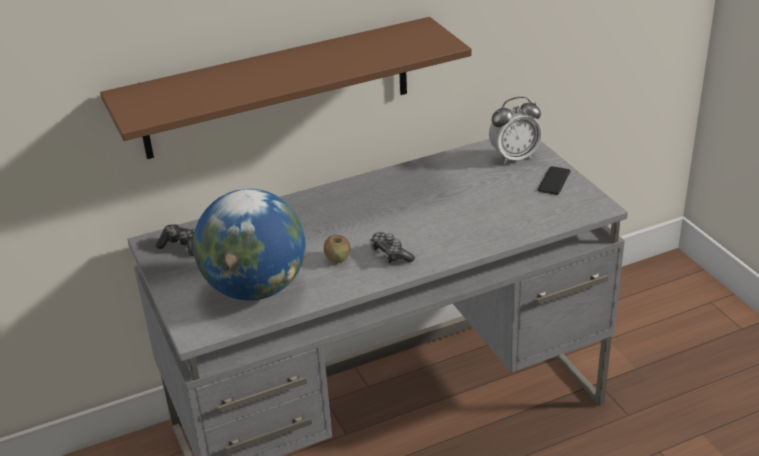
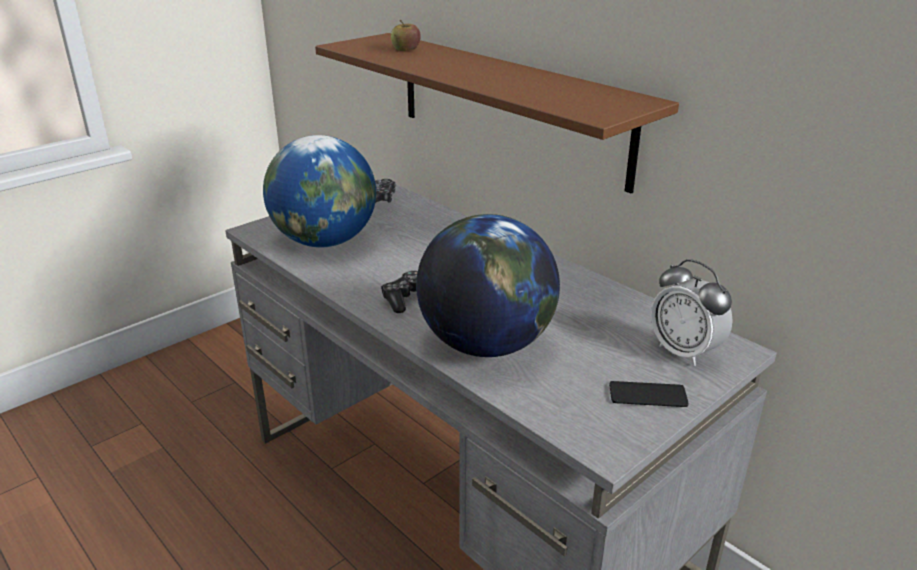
camera: 70 degrees right, 5 degrees down
apple [324,235,350,263] -> apple moved to [391,20,421,51]
none -> globe [416,214,560,357]

